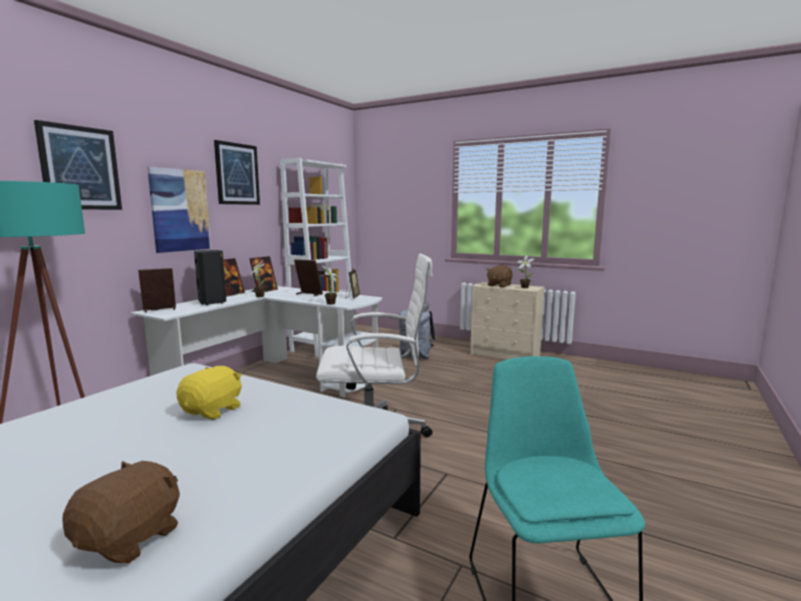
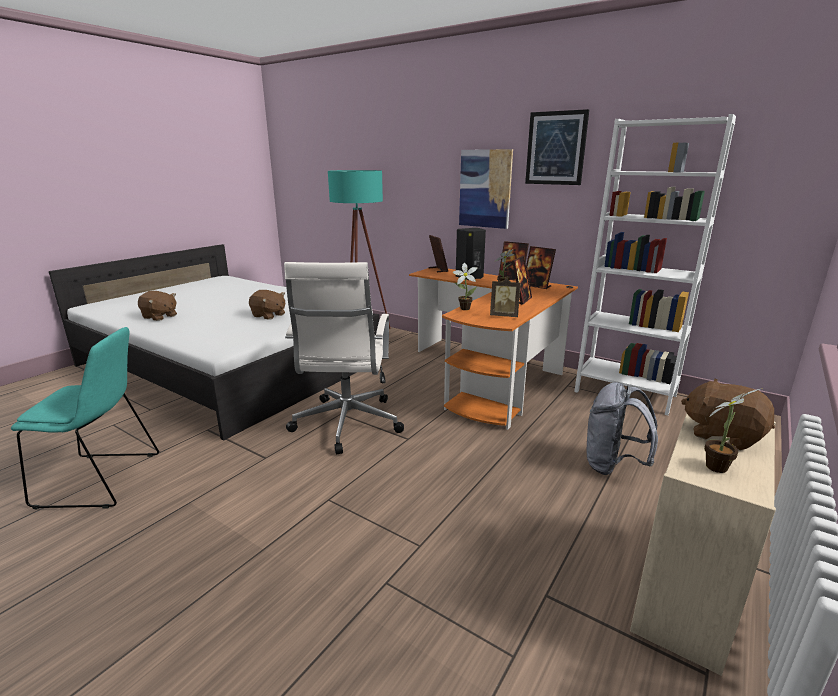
camera: 95 degrees right, 10 degrees up
picture [34,120,122,210] -> none
white desk [130,286,382,398] -> orange desk [409,268,578,430]
yellow plush toy [176,366,242,420] -> brown plush toy [249,290,285,320]

